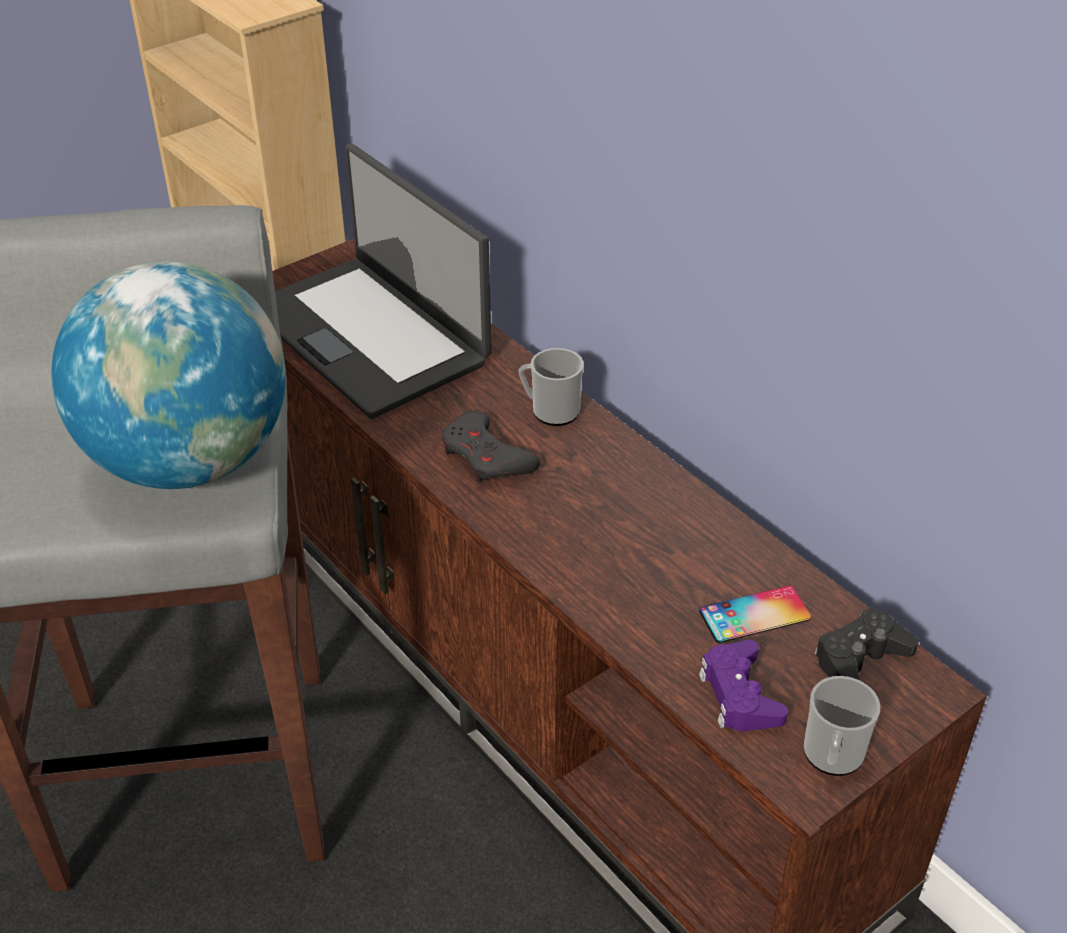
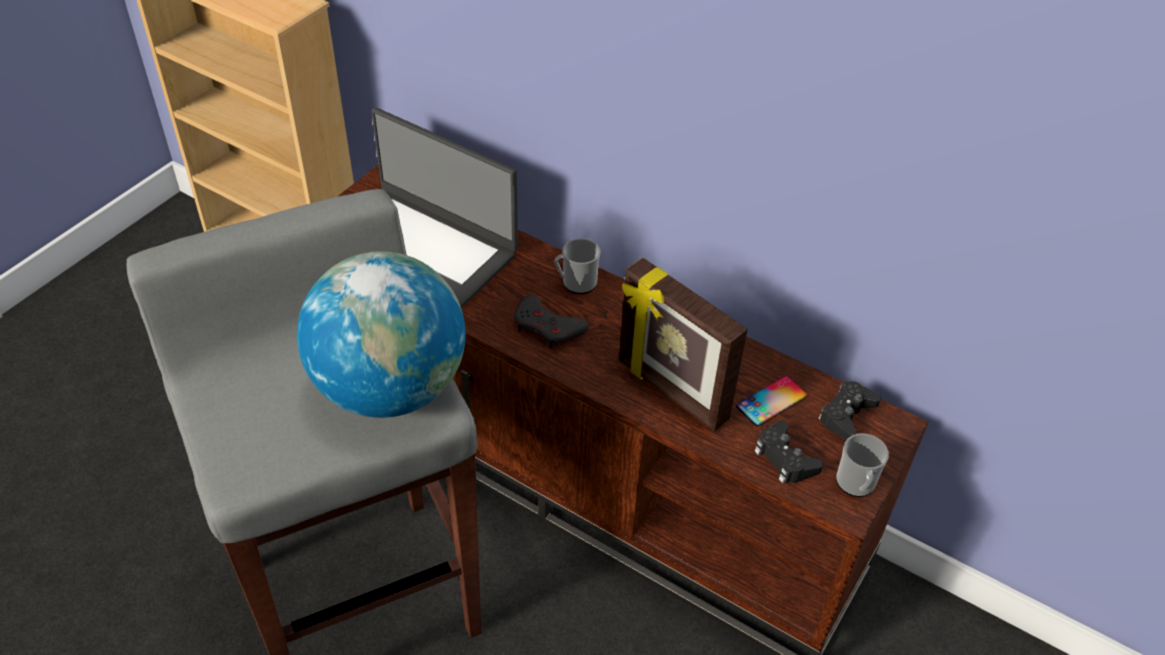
camera: 20 degrees left, 5 degrees up
purple game controller [699,640,788,731] -> black game controller [755,420,823,483]
none -> picture frame [619,258,748,432]

